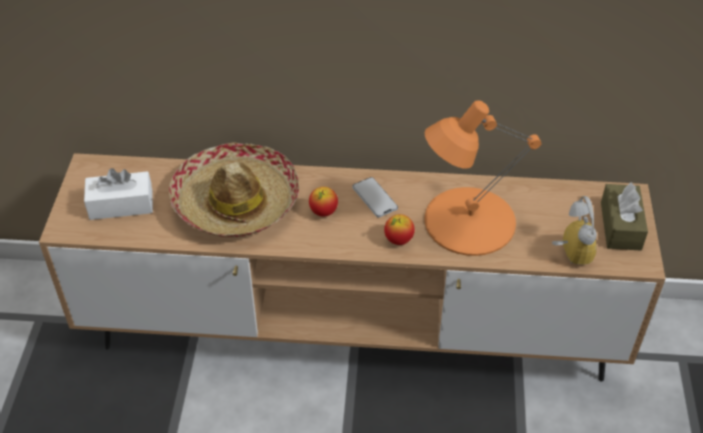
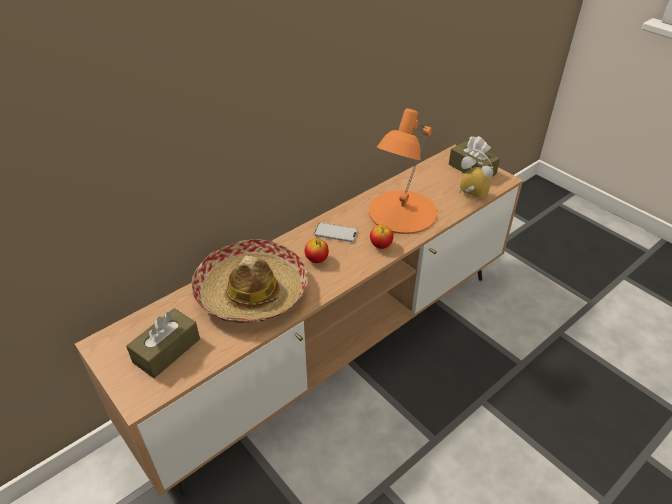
camera: 45 degrees left, 5 degrees down
white tissue box [84,168,153,220] -> brown tissue box [126,308,200,378]

